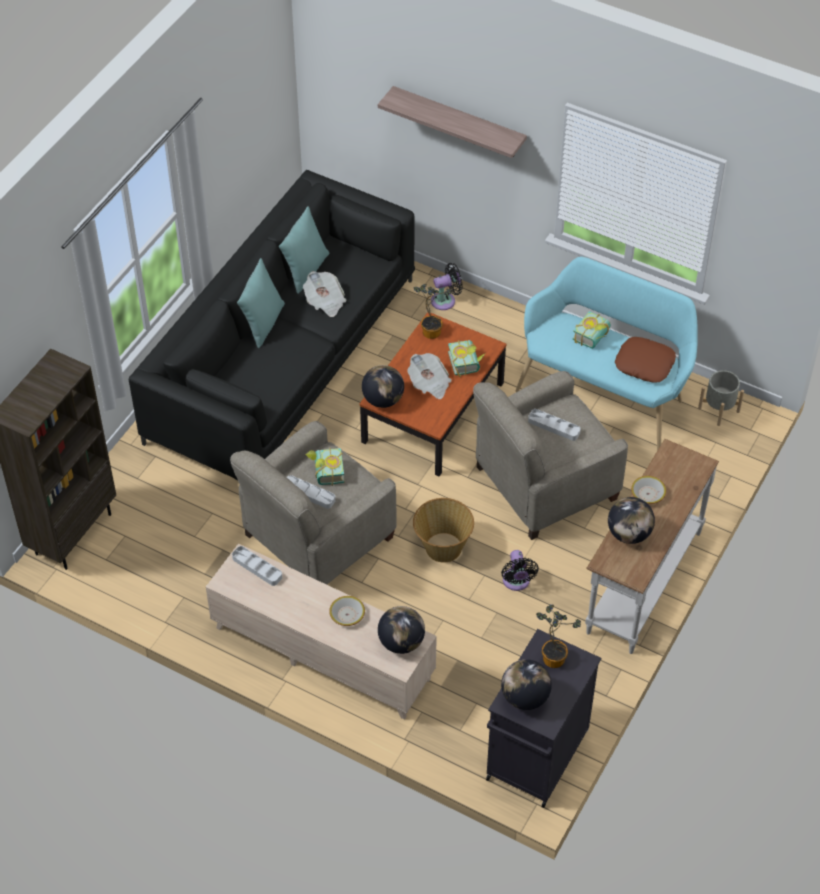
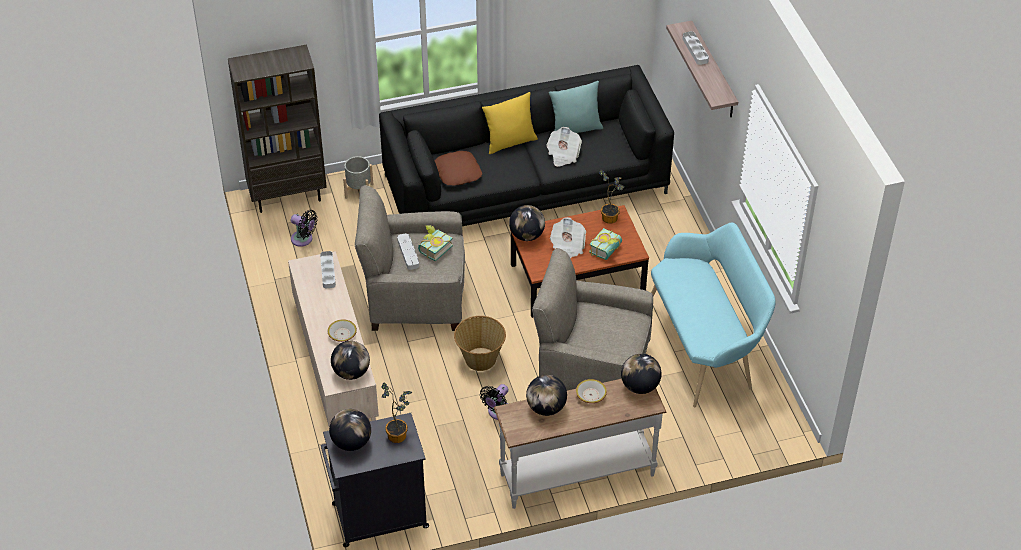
camera: 45 degrees right, 5 degrees down
turquoise pillow [237,258,285,348] -> yellow pillow [482,92,538,154]
black fan [431,263,463,310] -> black fan moved to [291,210,317,247]
grey tray [528,409,581,441] -> grey tray moved to [683,31,709,65]
book [573,311,611,349] -> none
brown pillow [615,337,676,383] -> brown pillow moved to [435,151,482,185]
grey planter [698,370,744,426] -> grey planter moved to [343,156,373,199]
none -> globe [621,354,662,394]

